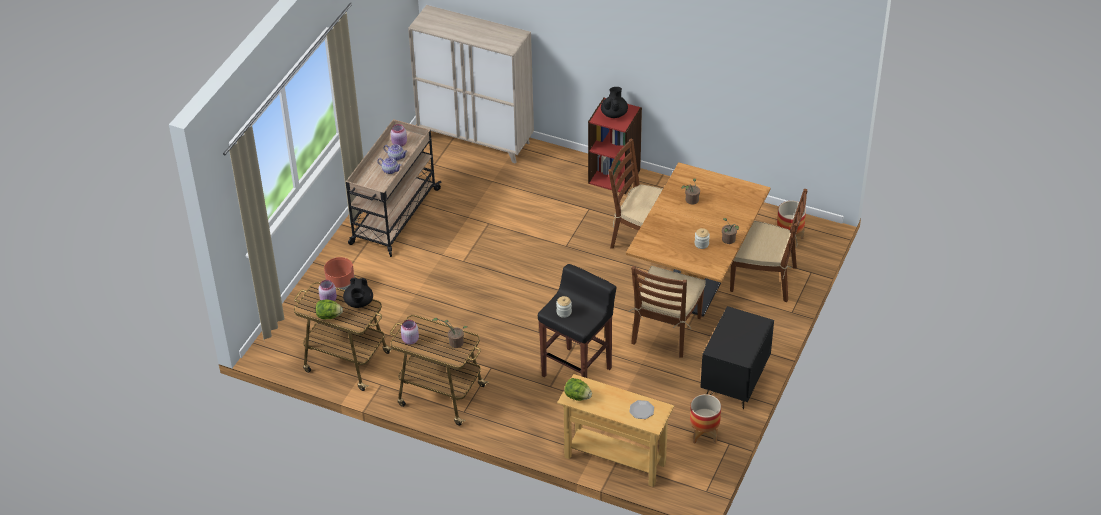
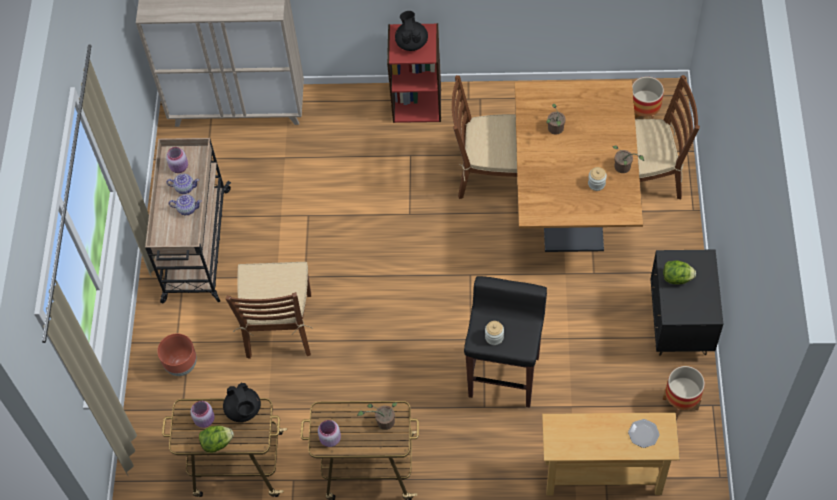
camera: 20 degrees left, 15 degrees up
lettuce [564,378,592,401] -> lettuce moved to [663,260,696,284]
brown chair [628,266,706,358] -> brown chair moved to [226,262,313,359]

